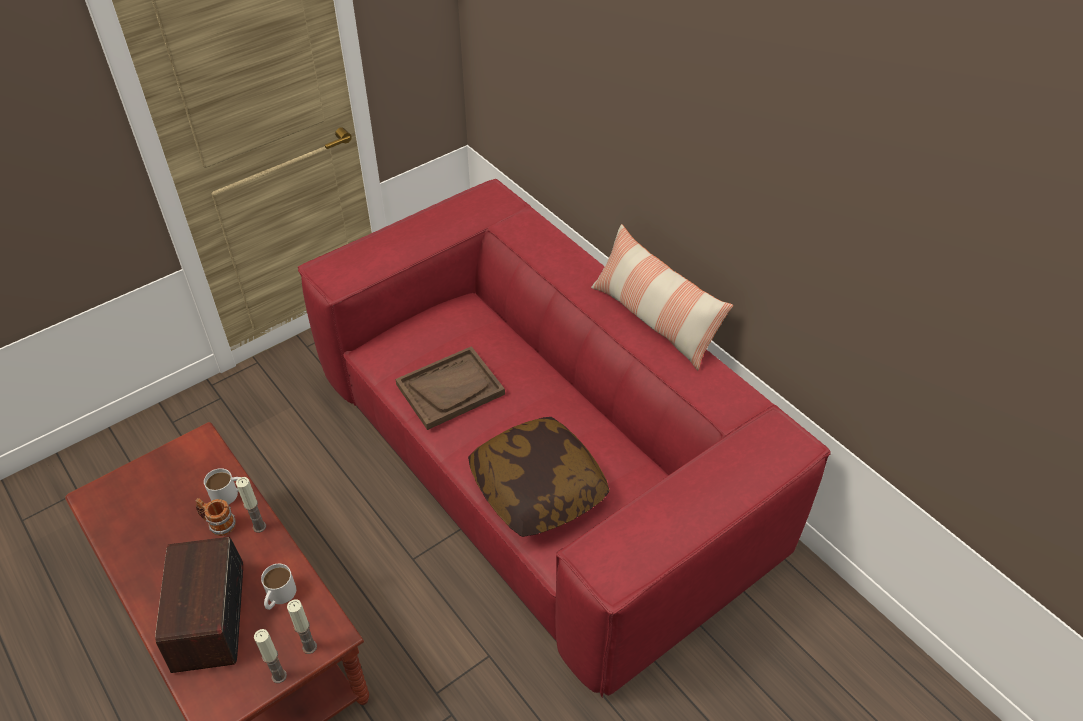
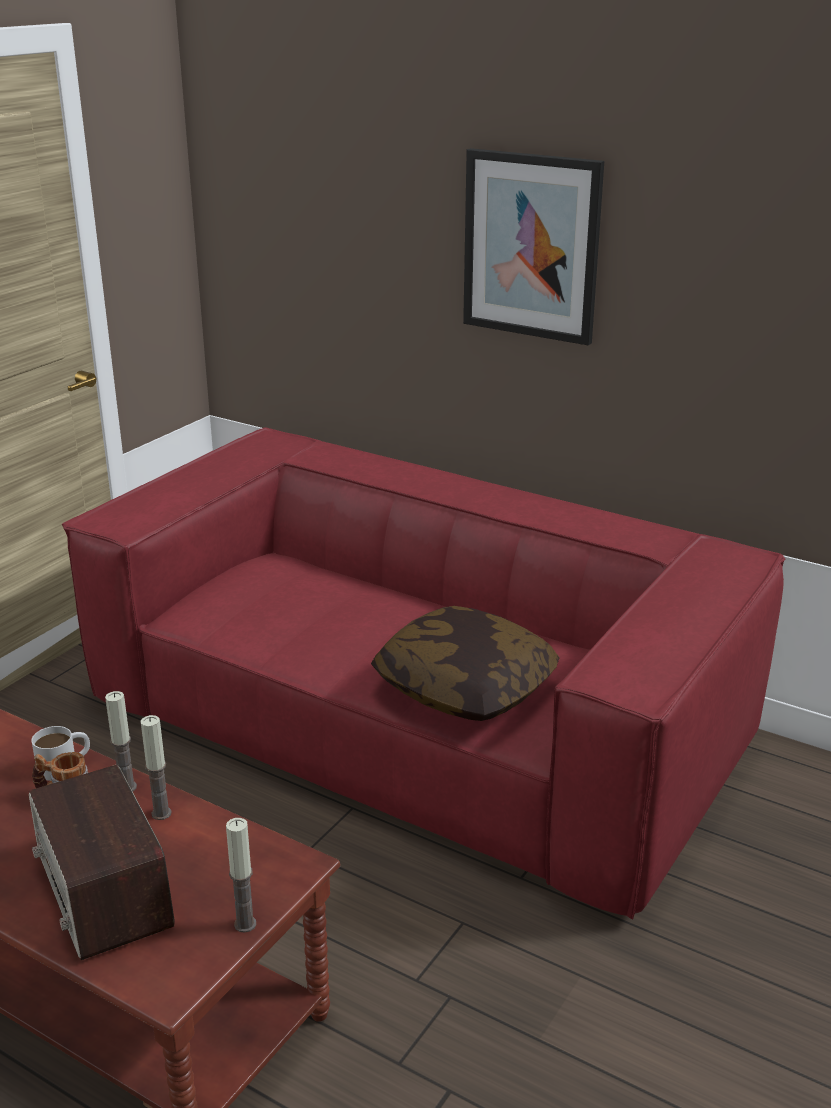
camera: 20 degrees left, 20 degrees down
white mug [261,564,296,610] -> none
candle [287,599,317,654] -> candle moved to [141,715,171,820]
brown tray [395,346,505,430] -> none
pillow [591,224,733,370] -> none
none -> picture [463,148,604,346]

